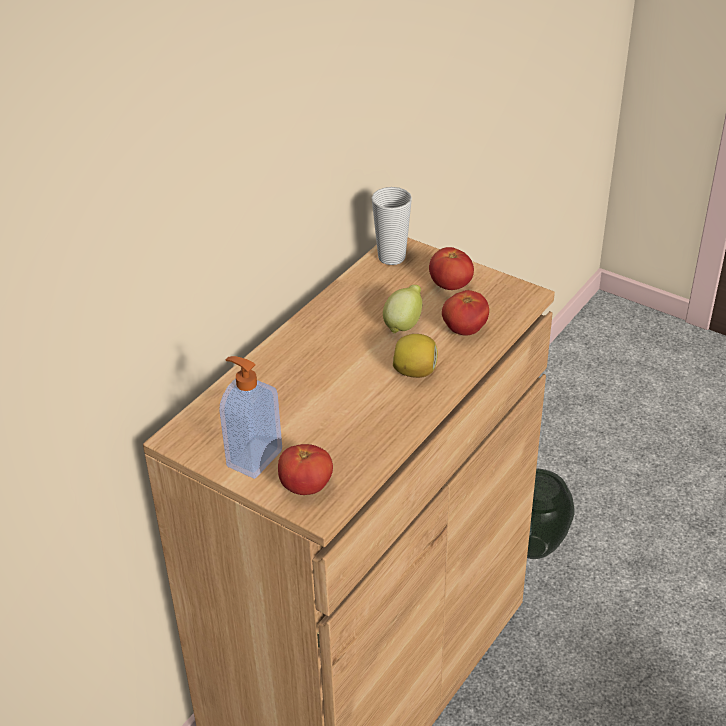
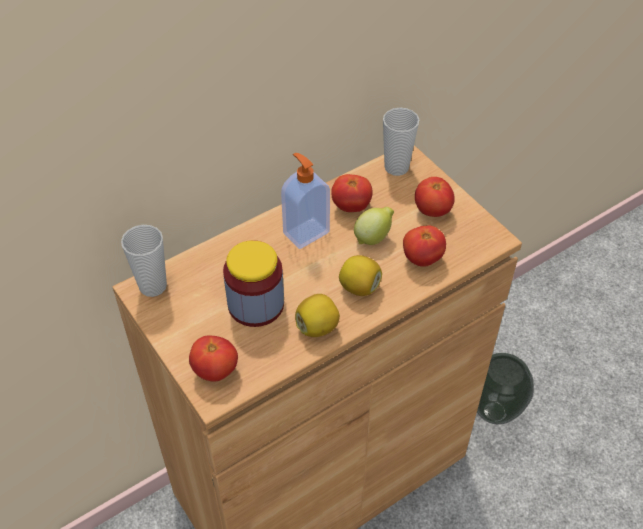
camera: 20 degrees right, 10 degrees up
soap dispenser [219,356,282,479] -> soap dispenser moved to [281,153,330,249]
none -> cup [121,225,167,297]
none -> jar [223,240,284,327]
none -> lemon [295,294,340,337]
none -> tomato [331,174,373,212]

